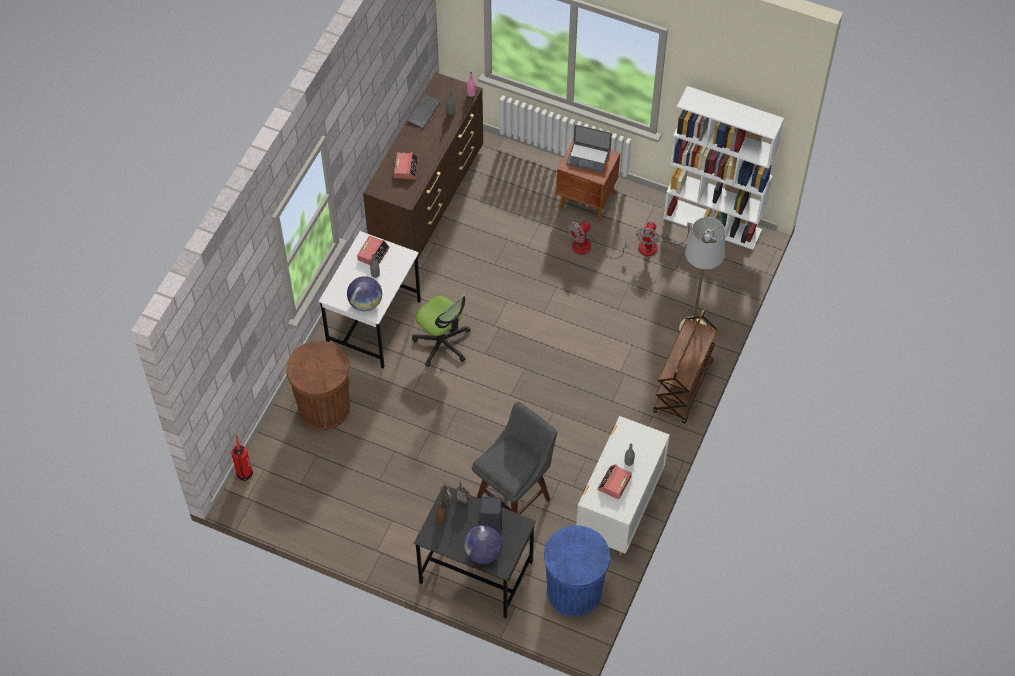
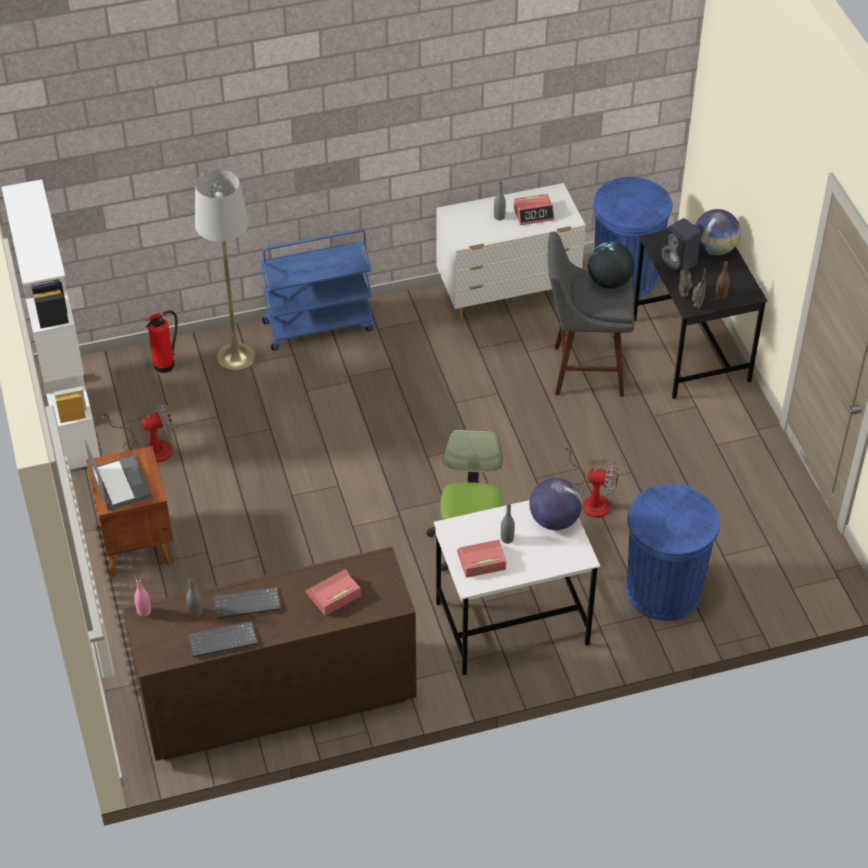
camera: 130 degrees left, 10 degrees down
fire extinguisher [231,435,253,481] -> fire extinguisher moved to [145,310,178,373]
brown trash can [286,341,350,430] -> blue trash can [626,484,720,621]
fan [568,221,628,259] -> fan moved to [564,444,619,518]
brown cart [653,310,718,424] -> blue cart [260,229,374,351]
none -> keyboard [214,587,281,619]
none -> globe [588,242,635,289]

